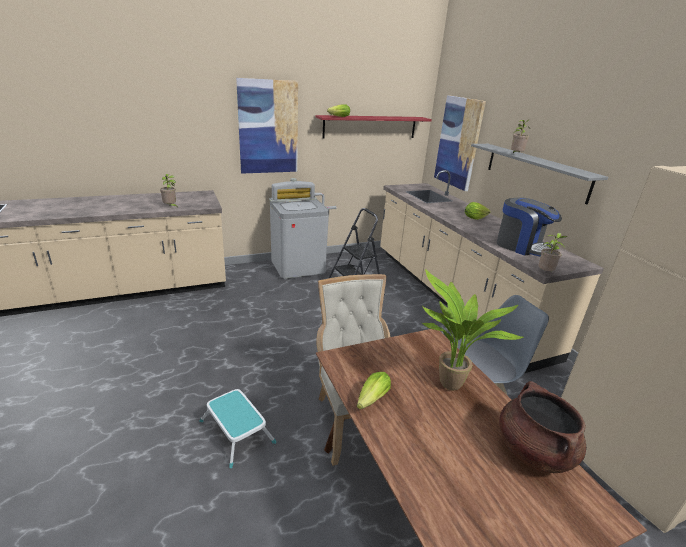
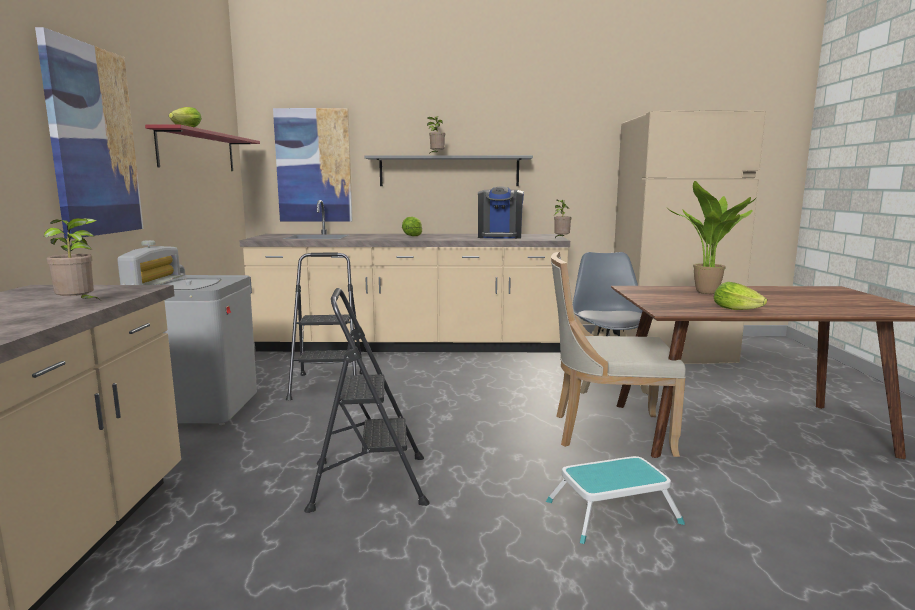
camera: 65 degrees left, 15 degrees down
coffee machine [497,197,562,256] -> coffee machine turned 120 degrees clockwise [478,187,524,239]
brown cooking pot [499,381,586,473] -> none
none -> black step ladder [304,288,429,513]

